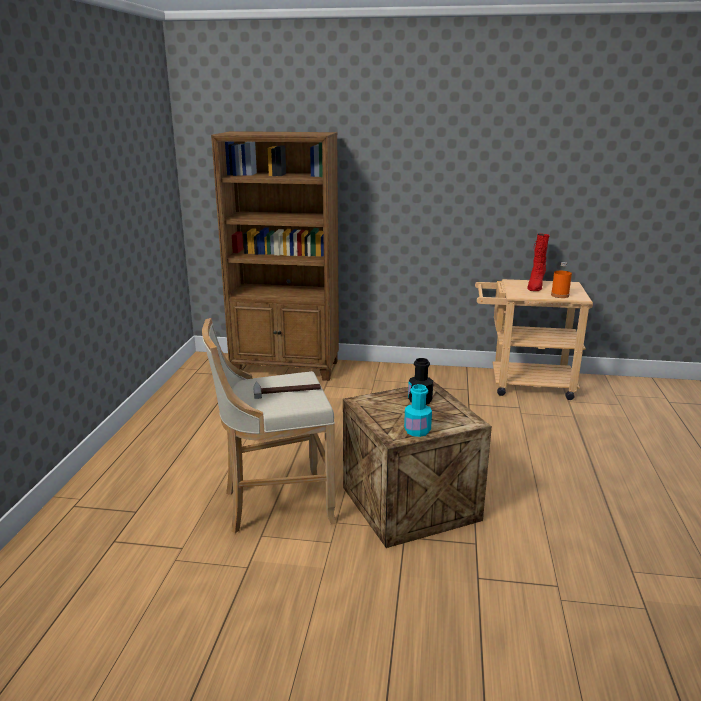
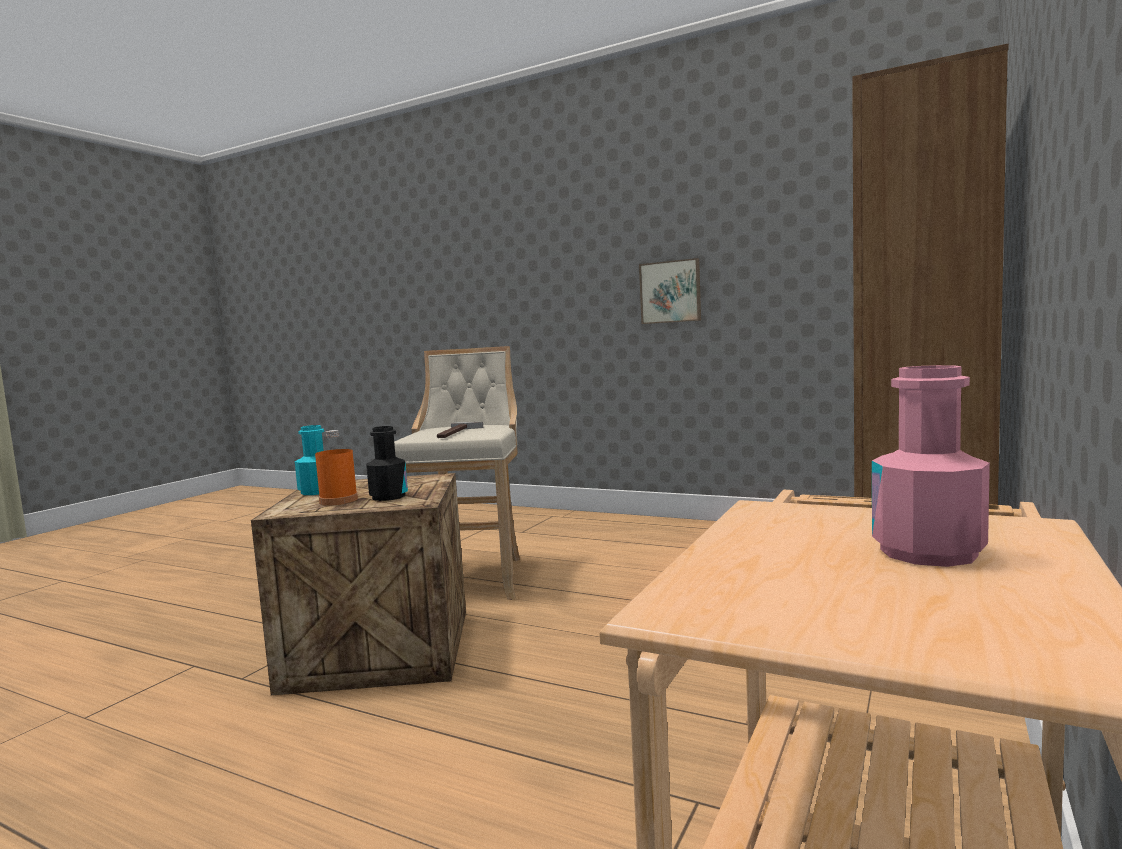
camera: 110 degrees right, 15 degrees down
red boot [527,234,550,291] -> pink bottle [872,365,990,567]
orange bottle [551,262,572,298] -> orange bottle moved to [315,430,358,506]
none -> picture [639,258,701,324]

